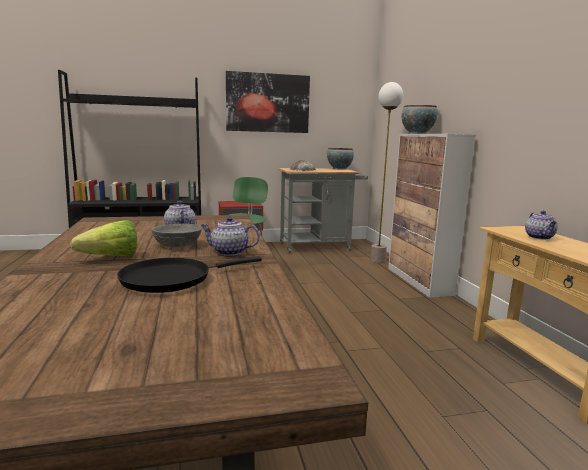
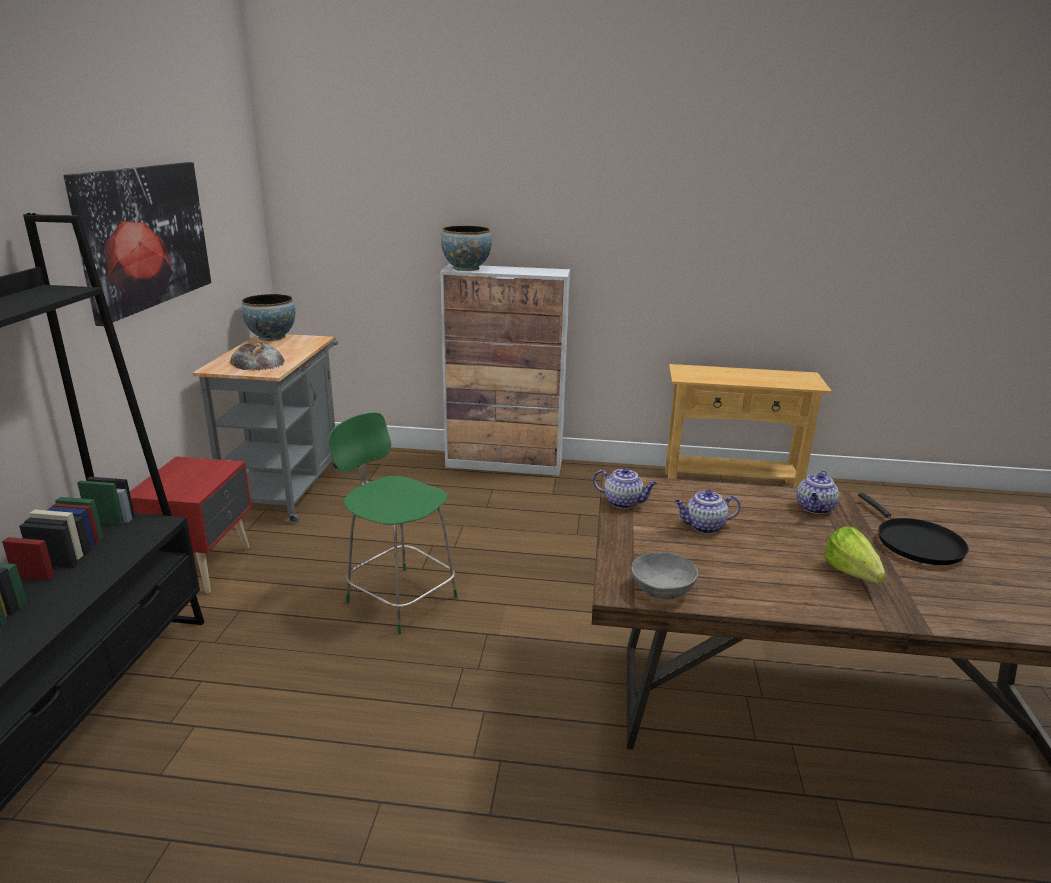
camera: 70 degrees left, 10 degrees up
grey bowl [151,223,202,247] -> grey bowl moved to [631,552,698,600]
floor lamp [371,82,403,263] -> none
teapot [525,211,558,240] -> teapot moved to [593,468,657,509]

